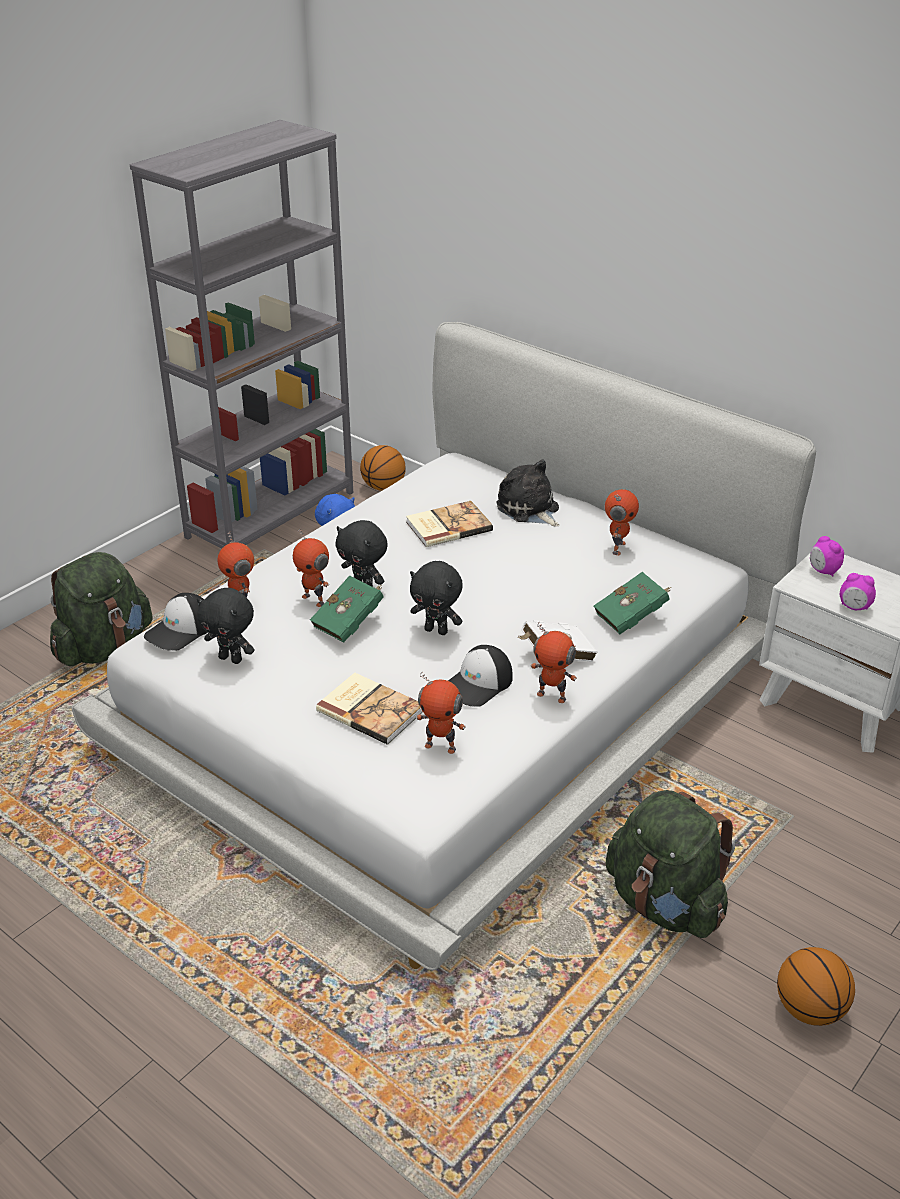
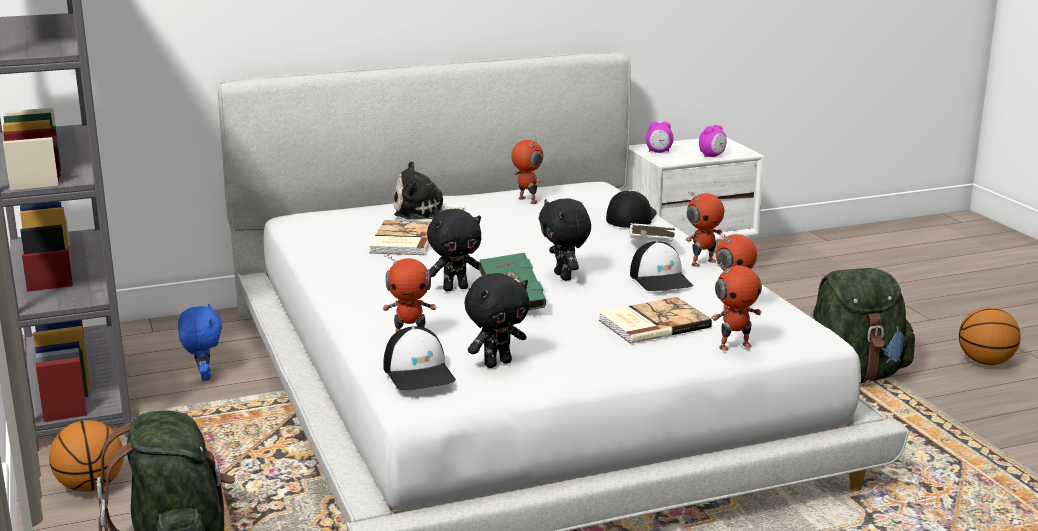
camera: 60 degrees left, 15 degrees down
toy robot [293,528,329,607] -> toy robot moved to [711,261,762,351]
basketball [360,445,406,491] -> basketball moved to [49,420,124,492]
black plush toy [410,561,463,635] -> black plush toy turned 105 degrees clockwise [539,198,591,281]
green book [594,572,671,634] -> cap [606,190,657,228]

